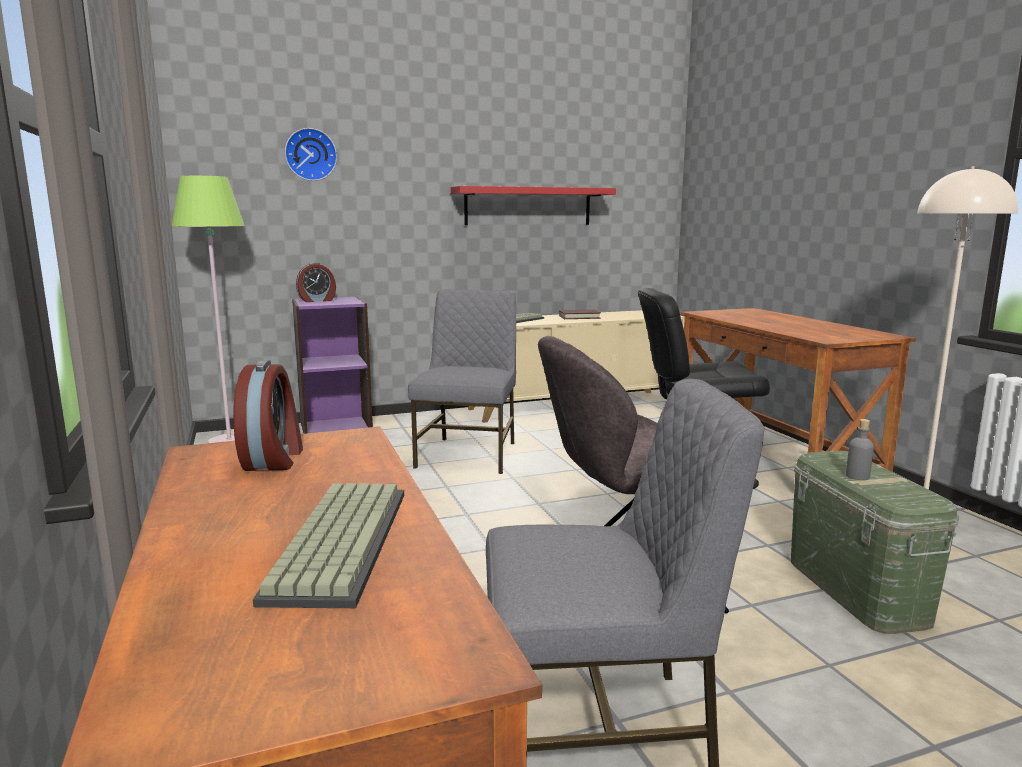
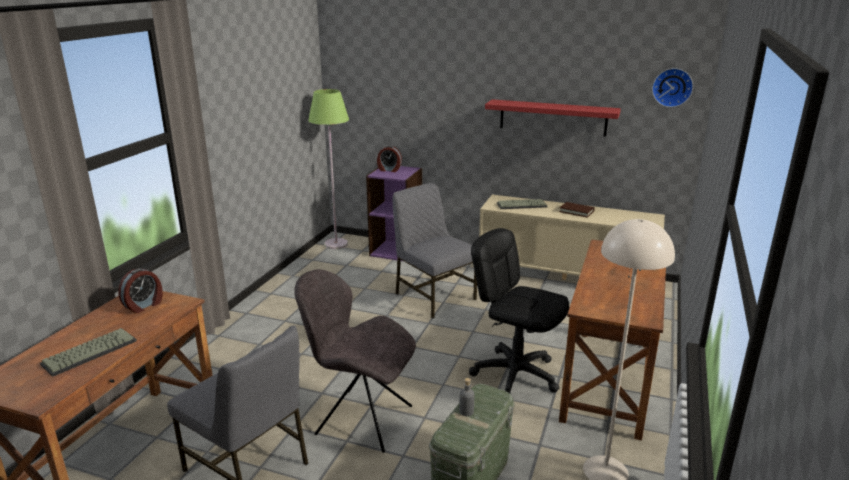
camera: 40 degrees right, 10 degrees up
wall clock [285,128,337,181] -> wall clock moved to [652,68,693,107]
grey chair [408,289,516,474] -> grey chair turned 90 degrees counterclockwise [393,183,477,318]

